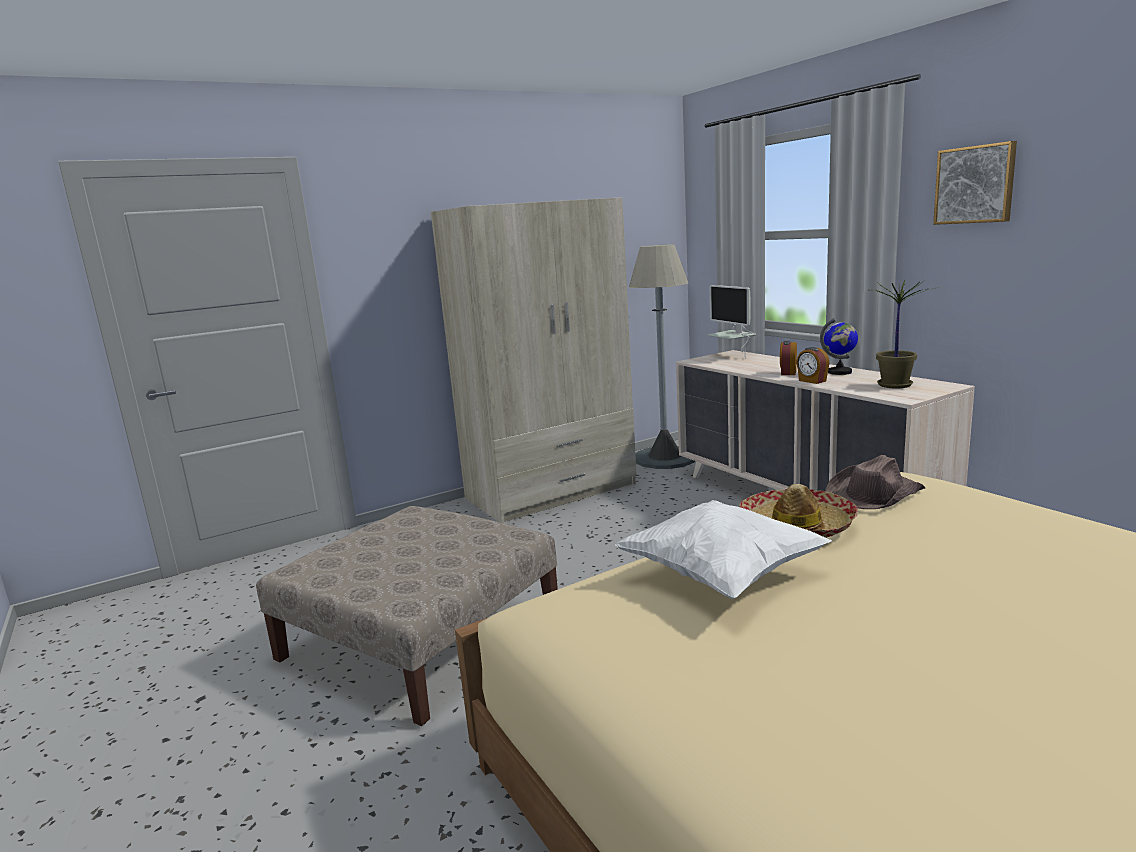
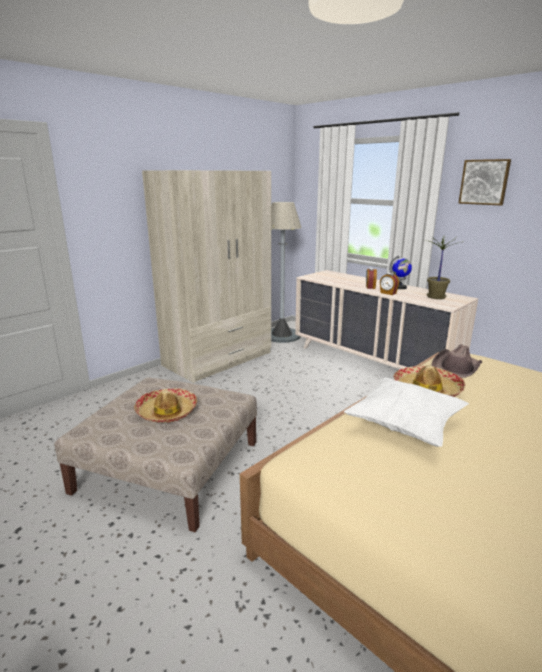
camera: 15 degrees left, 5 degrees up
monitor [708,285,756,359] -> none
none -> hat [134,388,197,423]

